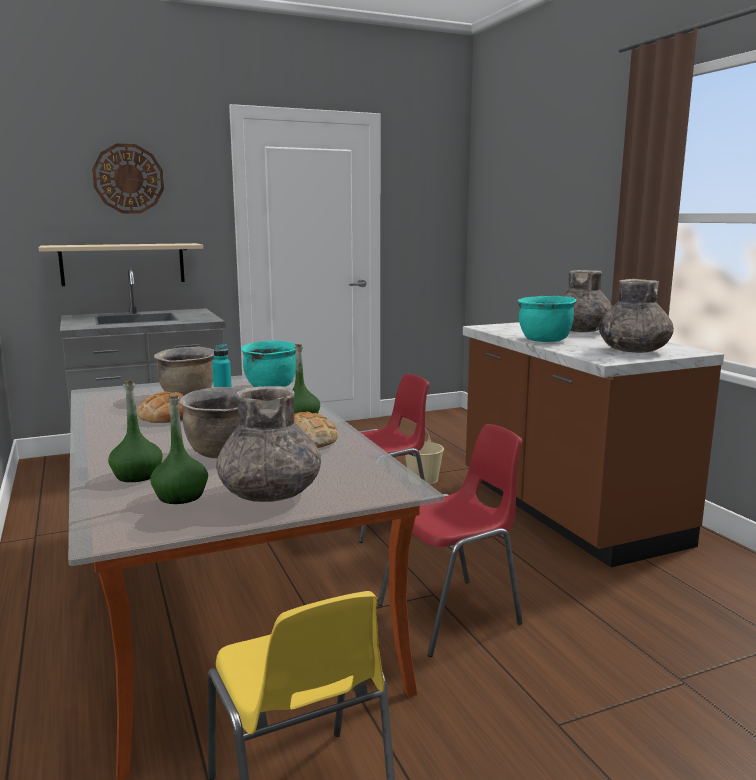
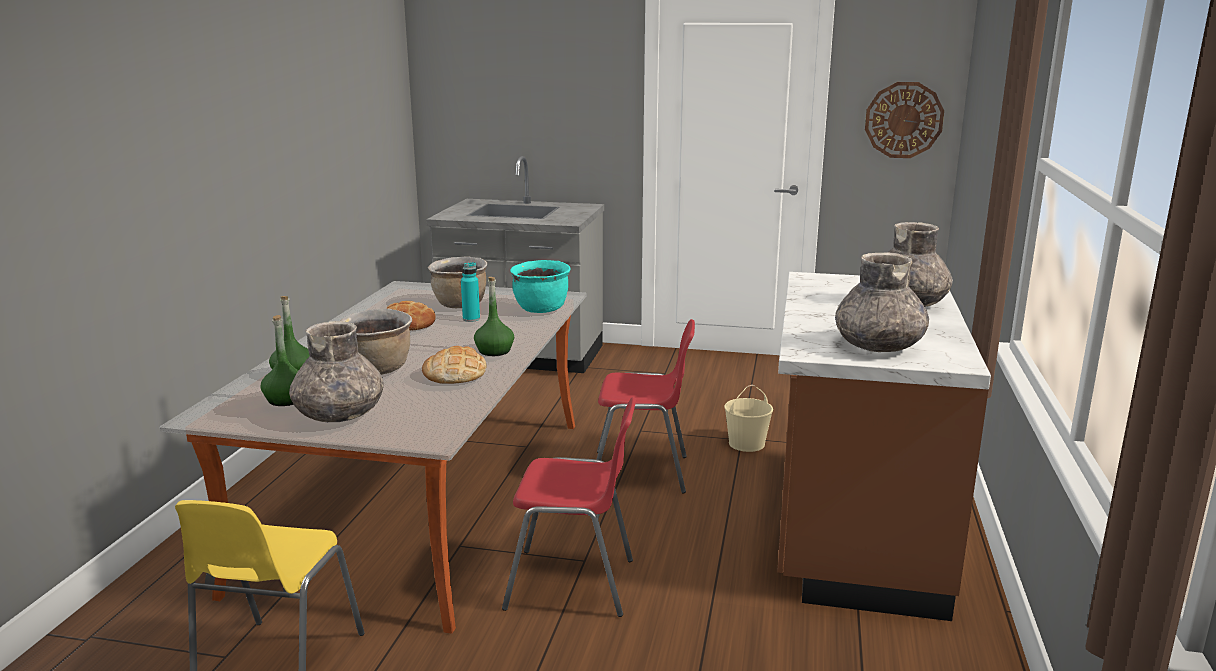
camera: 35 degrees right, 5 degrees up
beige shelf [39,243,203,286] -> none
wall clock [92,143,164,213] -> wall clock moved to [865,82,944,158]
turquoise cooking pot [517,296,576,342] -> none

